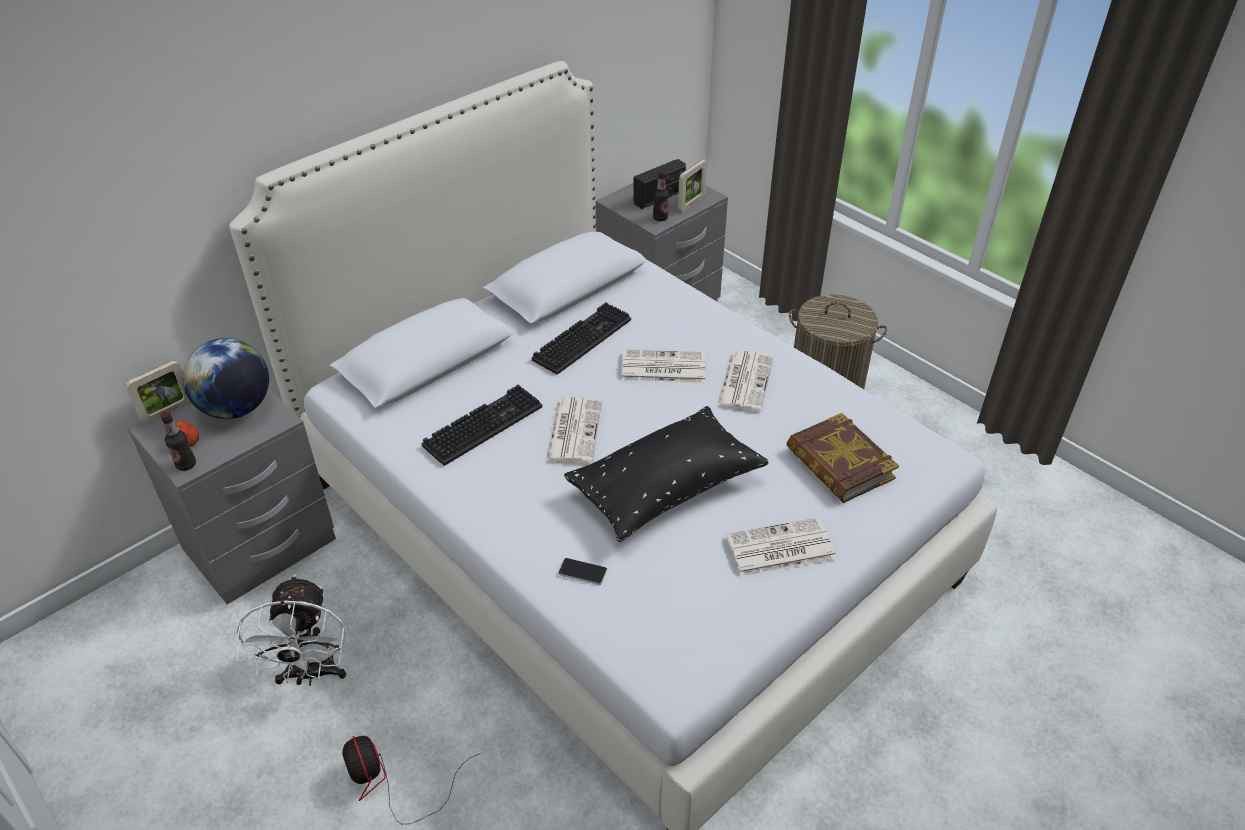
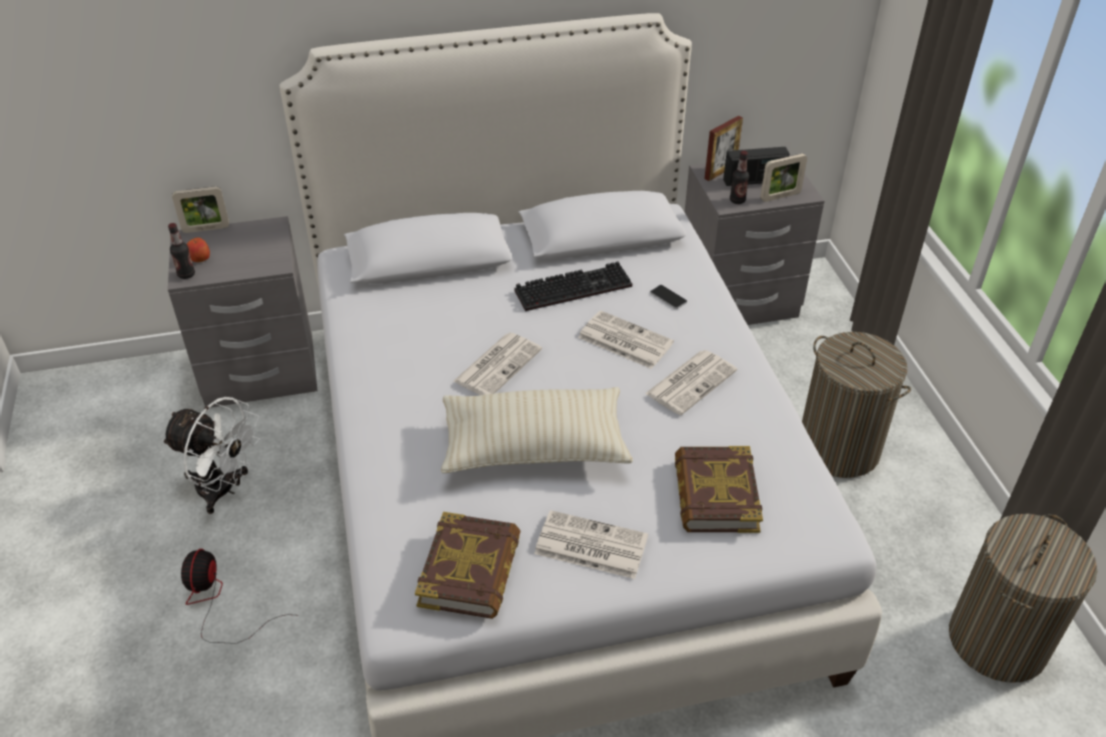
camera: 30 degrees right, 0 degrees up
globe [183,338,269,419] -> none
white fan [237,574,346,686] -> white fan turned 90 degrees counterclockwise [162,397,261,514]
keyboard [421,384,542,466] -> none
phone [558,558,607,585] -> phone moved to [650,285,687,309]
black pillow [564,406,768,542] -> beige pillow [441,387,633,473]
none -> book [415,512,520,619]
none -> picture frame [704,116,743,181]
none -> laundry basket [949,514,1097,683]

